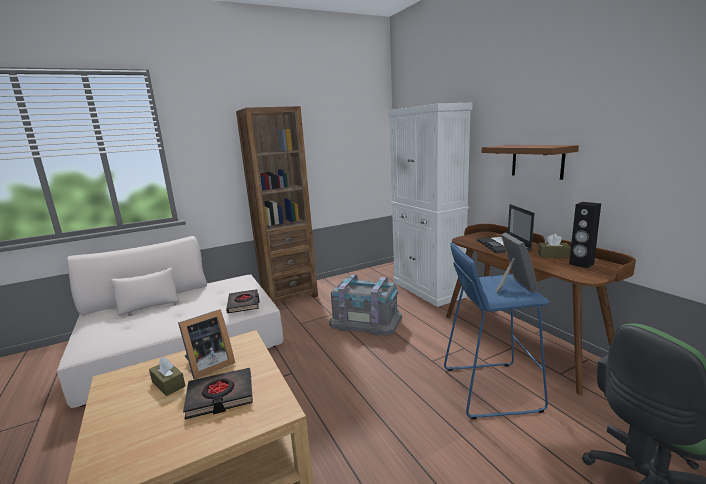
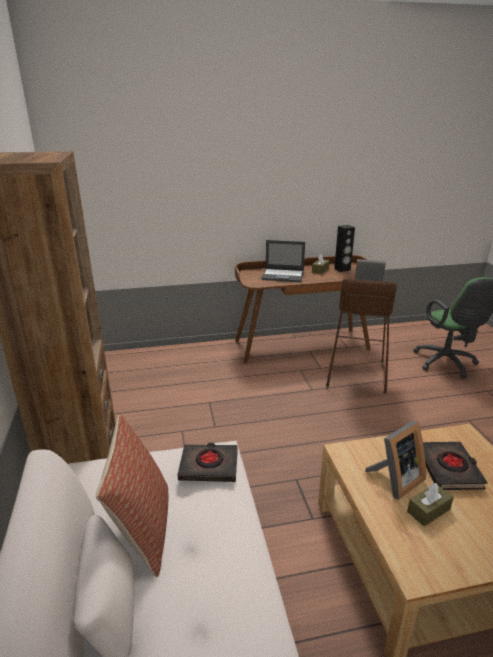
camera: 75 degrees left, 10 degrees up
picture frame [178,309,235,380] -> picture frame turned 75 degrees clockwise [365,421,426,500]
grey storage box [329,275,402,336] -> none
white cabinet [388,103,473,307] -> none
blue stool [444,243,550,419] -> brown stool [326,279,397,394]
brown shelf [482,145,579,180] -> none
none -> pillow [96,415,168,577]

